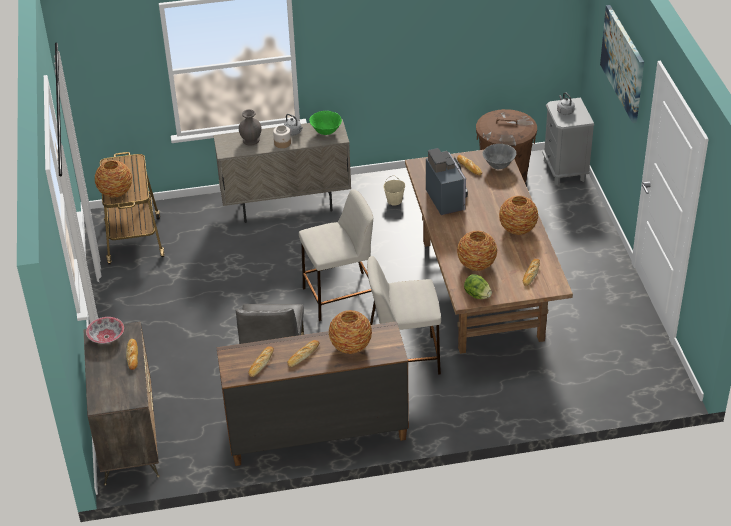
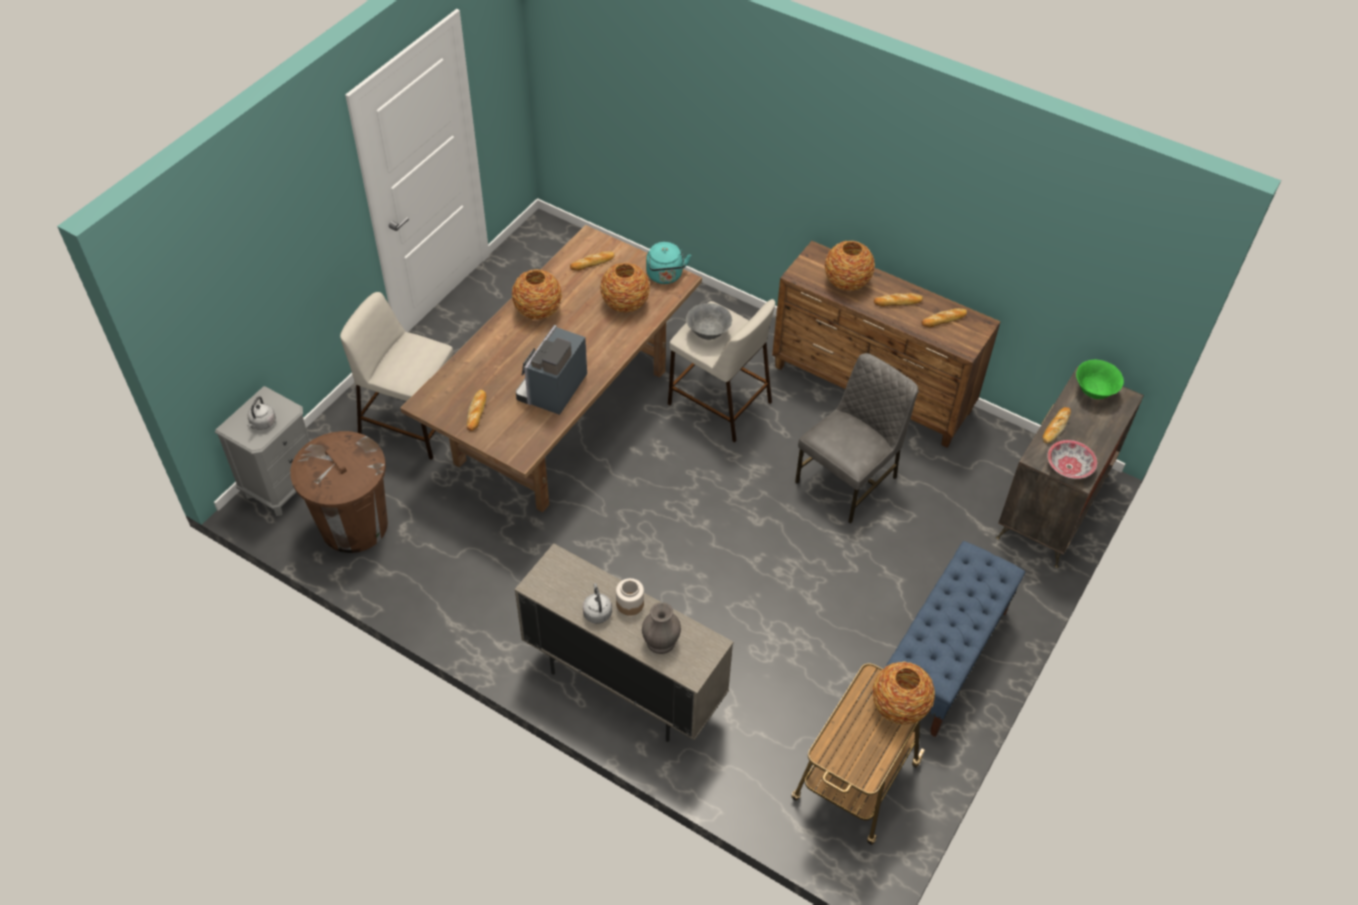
camera: 140 degrees left, 10 degrees up
beige stool [299,189,373,321] -> beige stool moved to [340,292,454,460]
green bowl [309,111,342,135] -> green bowl moved to [1076,360,1124,399]
beige bucket [383,176,405,205] -> none
lettuce [464,274,492,299] -> turquoise kettle [646,242,691,284]
grey bowl [482,144,516,169] -> grey bowl moved to [686,303,732,340]
picture [600,5,644,123] -> none
none -> blue bench [886,541,1025,737]

